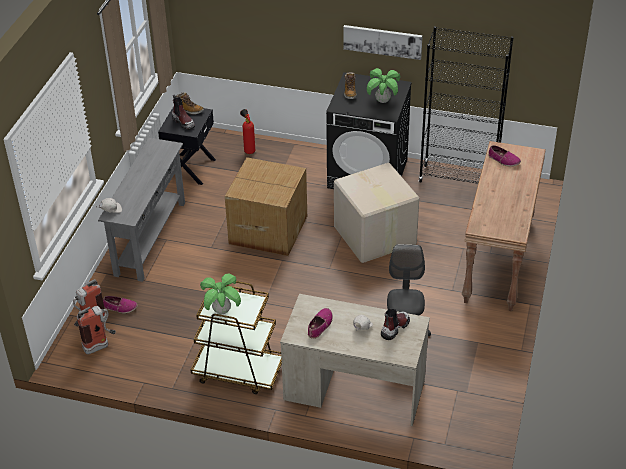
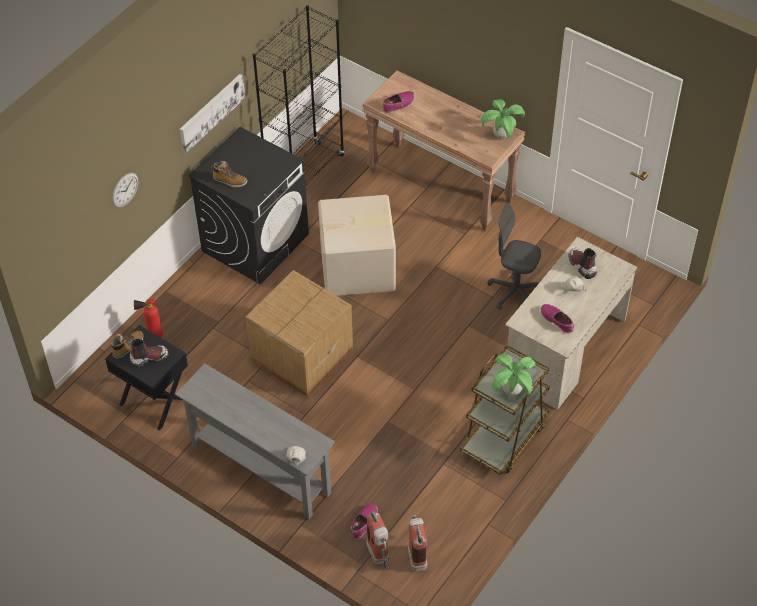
camera: 70 degrees left, 10 degrees up
potted plant [367,68,400,103] -> potted plant moved to [481,99,525,139]
none -> wall clock [112,173,138,208]

